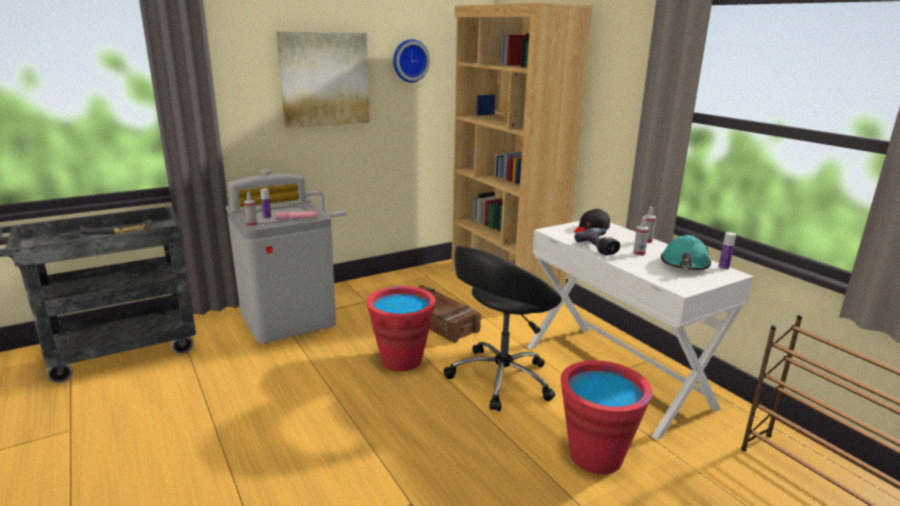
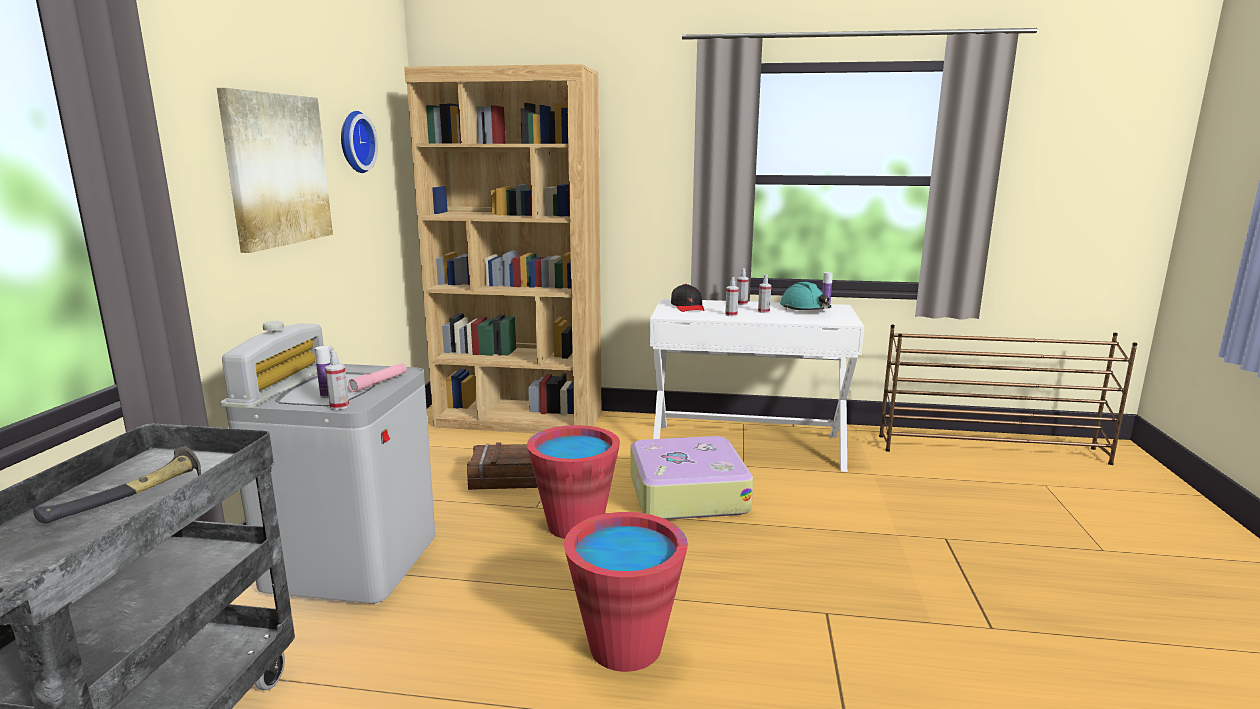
camera: 50 degrees left, 5 degrees down
black office chair [443,246,562,411] -> suitcase [630,436,753,520]
red bucket [561,360,652,474] -> red bucket moved to [564,512,688,672]
power drill [574,228,620,255] -> spray bottle [725,277,739,316]

